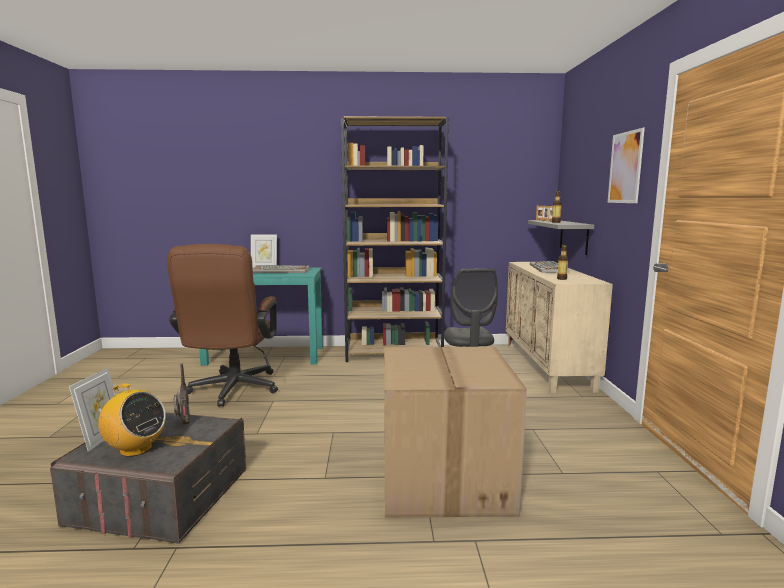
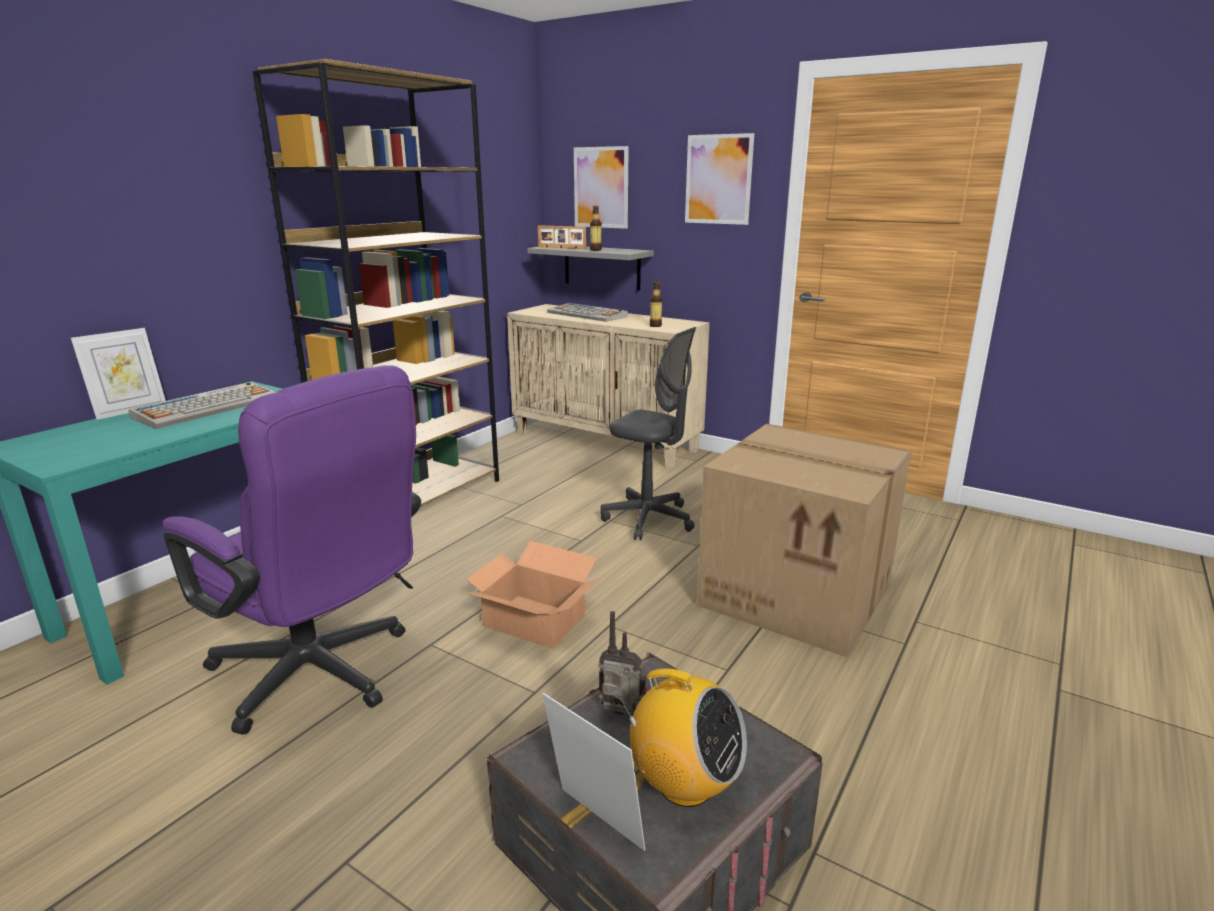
camera: 55 degrees left, 10 degrees up
radio [93,384,166,457] -> radio turned 60 degrees clockwise [618,668,747,807]
brown office chair [167,244,278,407] -> purple office chair [163,365,421,735]
none -> cardboard box [463,541,599,649]
none -> picture [574,146,629,229]

